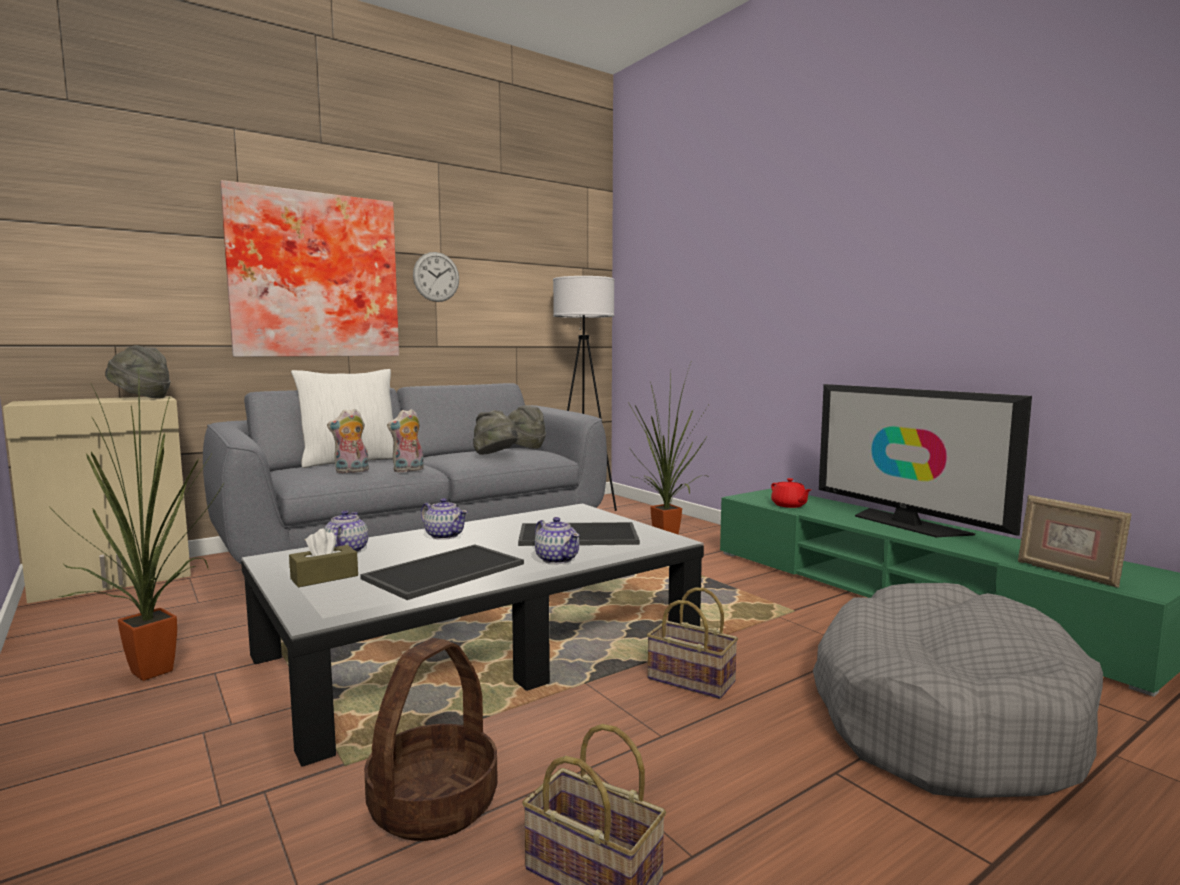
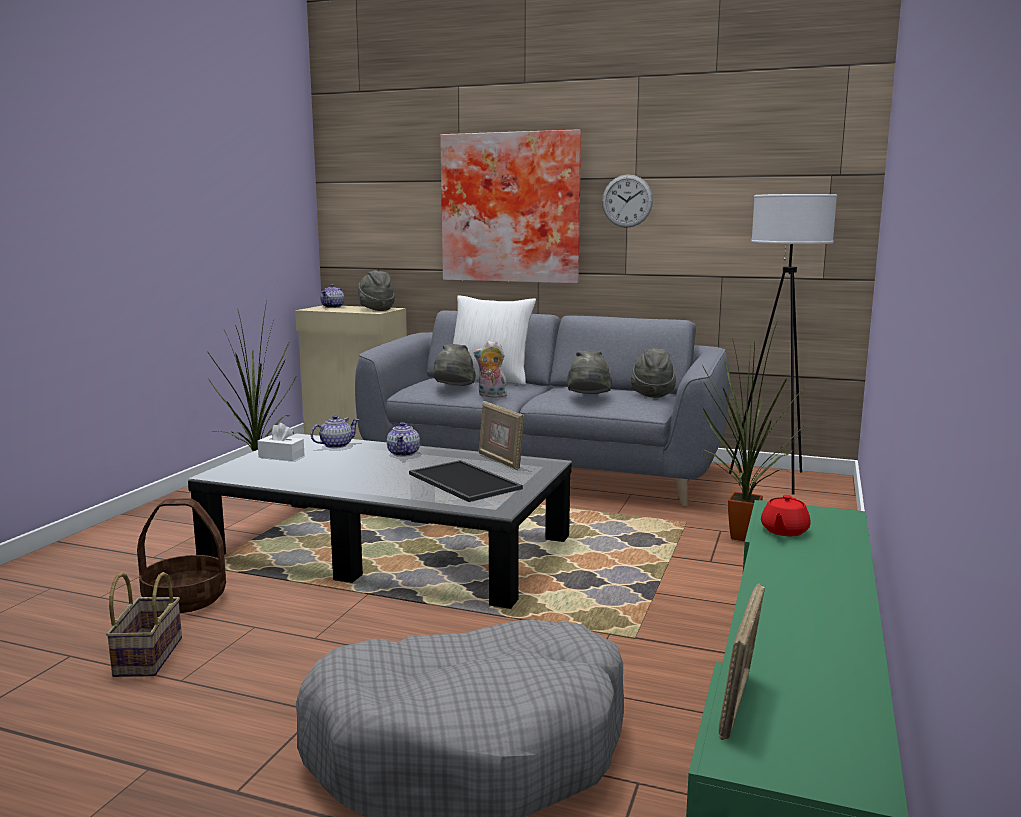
camera: 55 degrees right, 5 degrees up
brown tissue box [289,529,358,587] -> white tissue box [257,423,305,461]
plush toy [327,409,369,473] -> grey hat [434,344,476,386]
tray [360,545,524,600] -> none
teapot [535,517,580,564] -> teapot moved to [321,284,344,308]
basket [647,587,738,699] -> none
television [819,384,1032,537] -> none
none -> picture frame [479,401,525,470]

